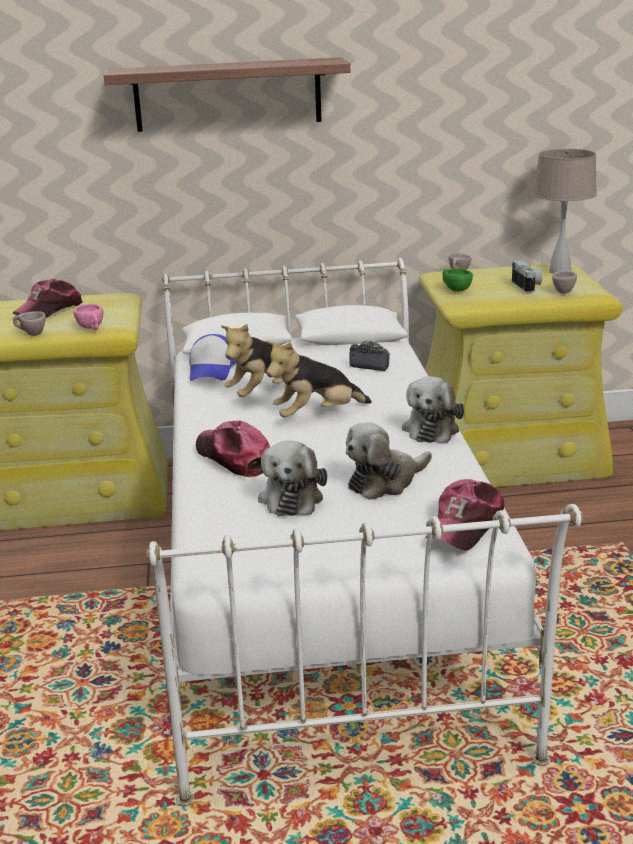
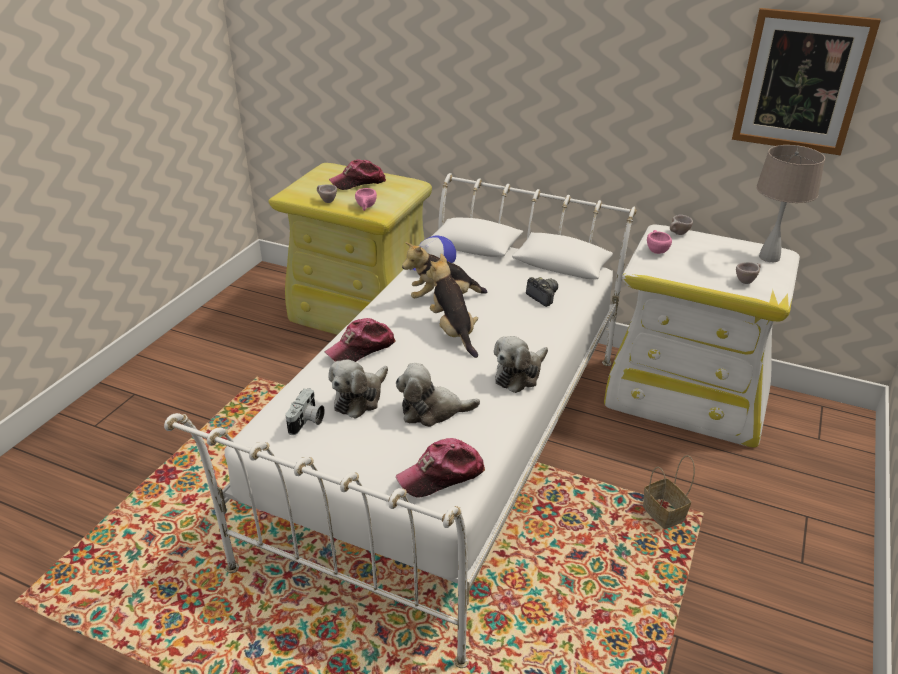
camera: 30 degrees right, 10 degrees up
shelf [104,57,350,132] -> none
cap [196,421,270,477] -> cap turned 120 degrees counterclockwise [325,318,396,362]
plush toy [266,341,372,417] -> plush toy turned 60 degrees clockwise [426,254,478,358]
yellow nightstand [419,264,623,487] -> white nightstand [604,225,800,448]
green cup [443,268,473,292] -> pink cup [647,230,672,254]
camera [512,260,542,293] -> camera moved to [286,388,325,435]
none -> basket [643,455,695,529]
none -> picture [732,8,881,155]

